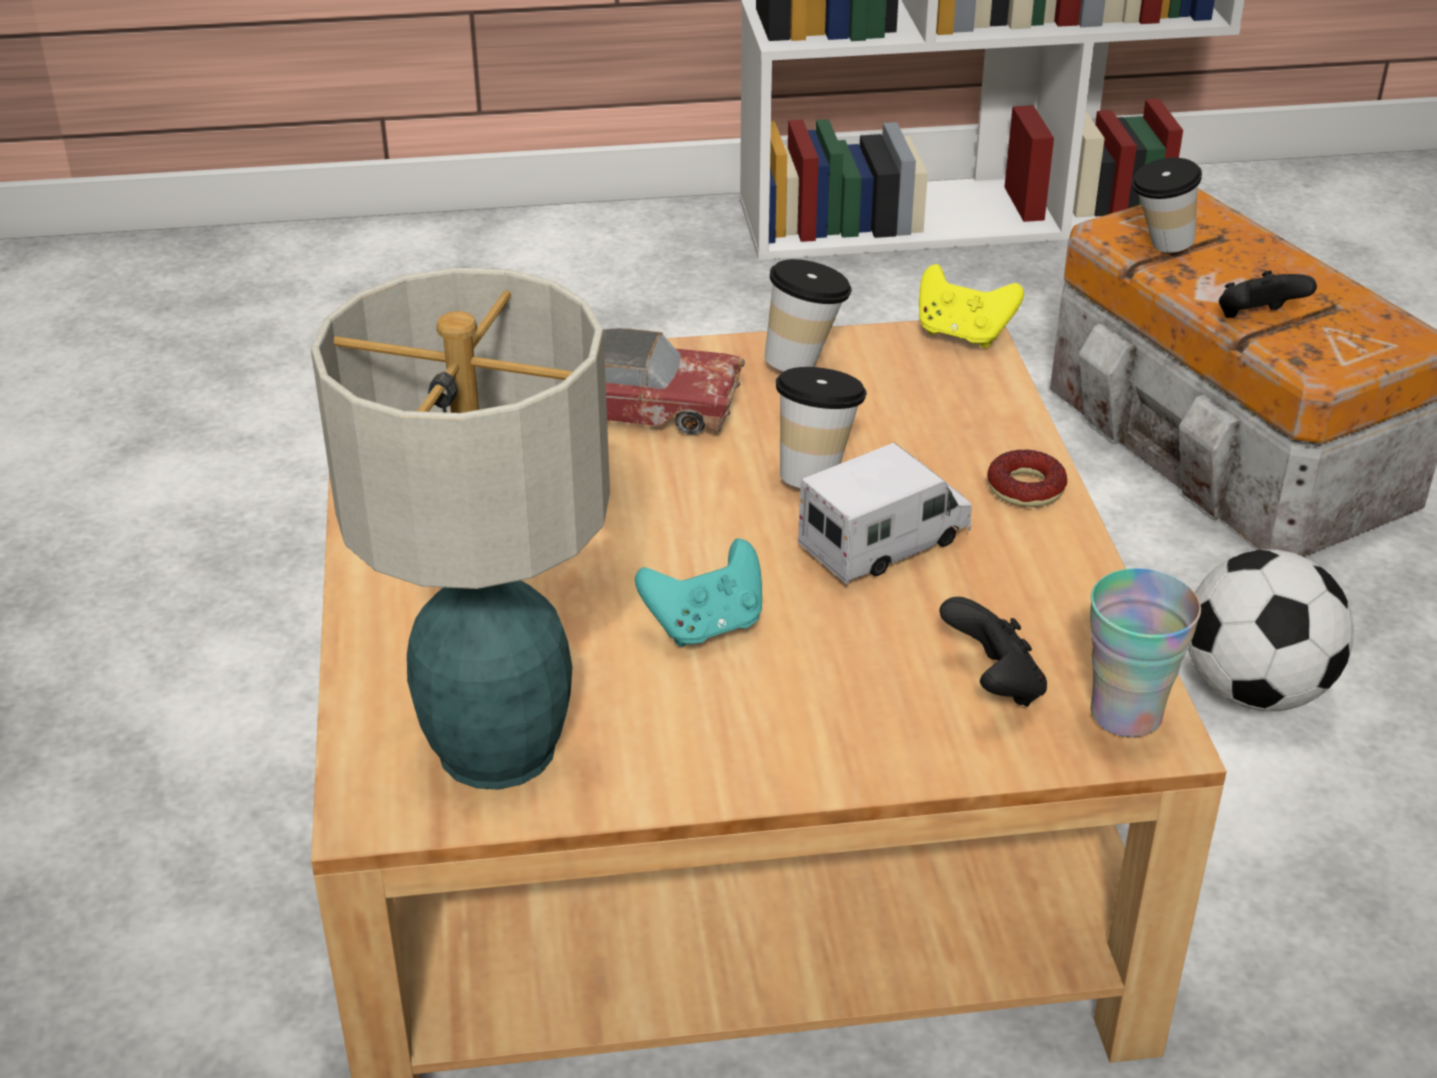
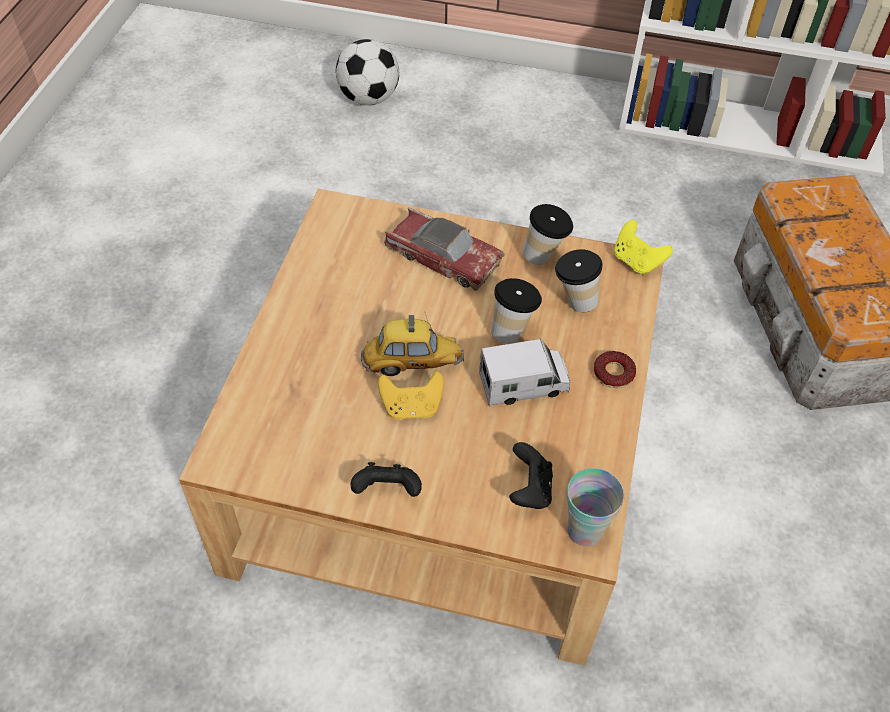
camera: 20 degrees right, 15 degrees up
table lamp [311,267,610,790] -> none
turquoise game controller [635,539,762,647] -> yellow game controller [378,371,444,420]
cup [1132,158,1202,253] -> cup moved to [555,249,603,312]
football [1188,549,1354,711] -> football moved to [336,39,399,105]
black game controller [1219,271,1317,318] -> black game controller moved to [351,462,422,497]
none -> toy car [361,311,464,376]

